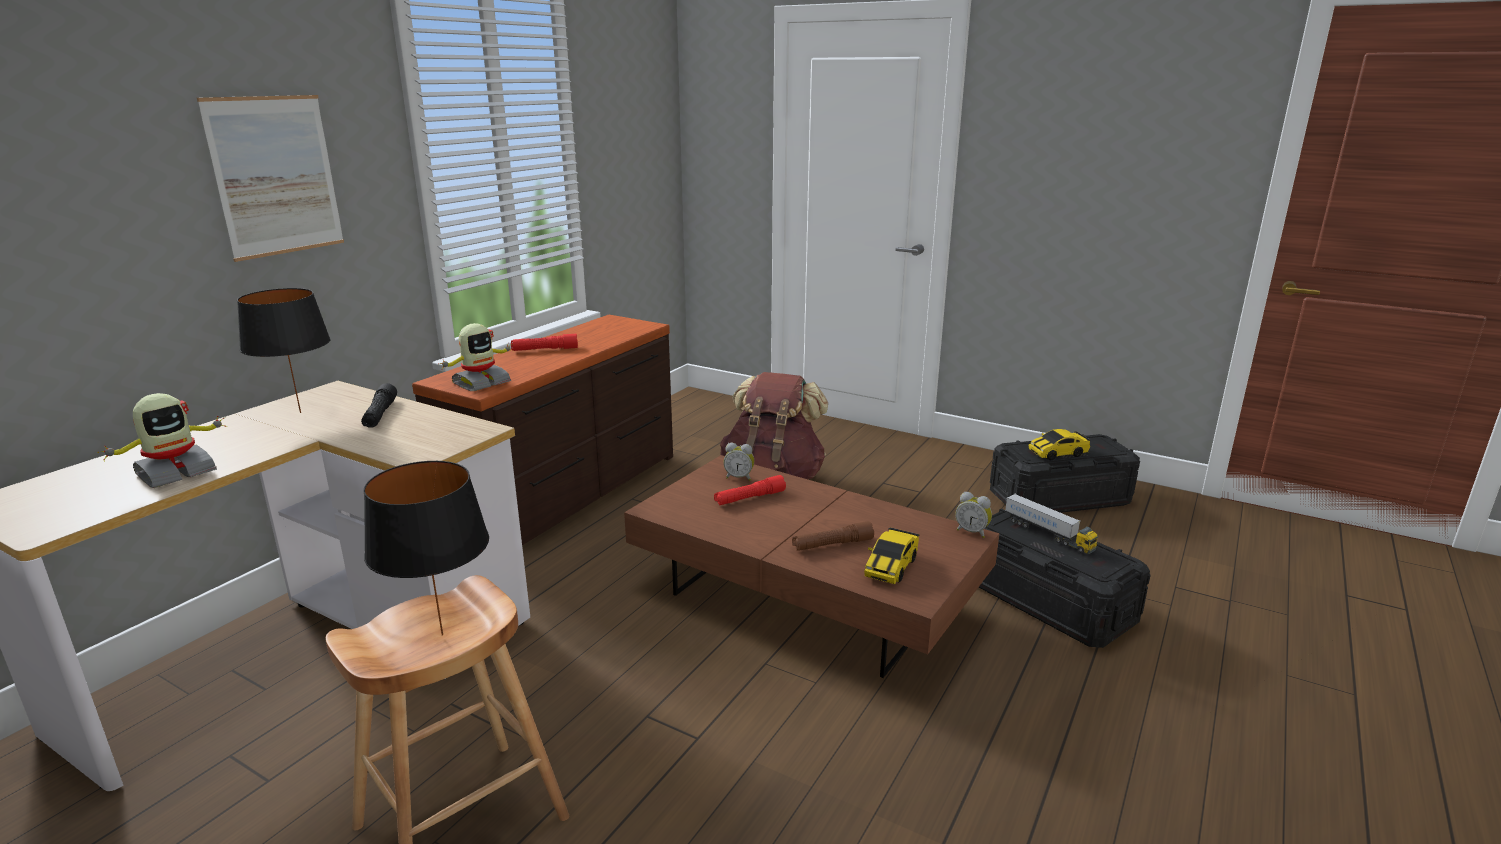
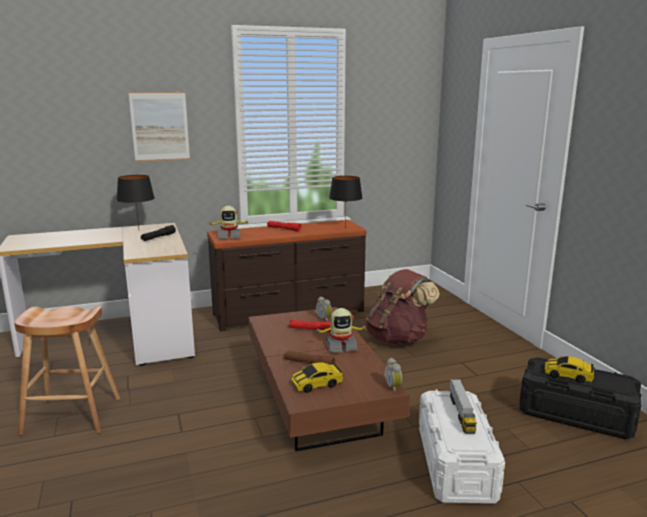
camera: 40 degrees right, 5 degrees down
toy robot [98,393,227,488] -> toy robot moved to [314,308,367,353]
black table lamp [364,461,489,636] -> black table lamp moved to [329,176,362,228]
black storage box [978,509,1151,648] -> white storage box [419,389,505,504]

